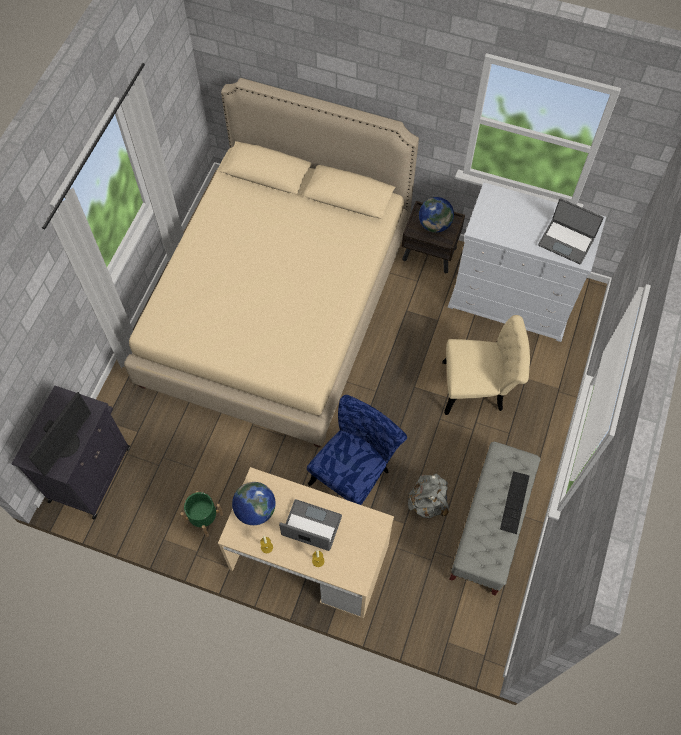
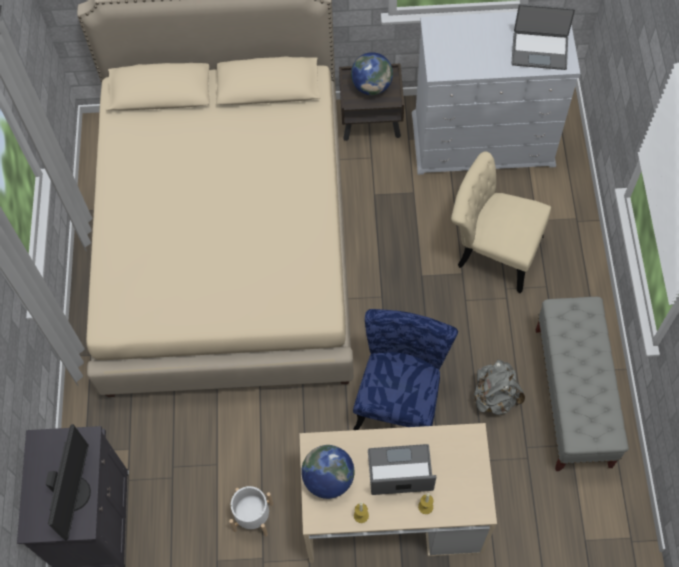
camera: 20 degrees left, 0 degrees up
green planter [180,491,223,537] -> white planter [229,486,273,537]
beige chair [442,315,530,415] -> beige chair turned 135 degrees counterclockwise [451,151,551,293]
keyboard [500,471,530,534] -> none

